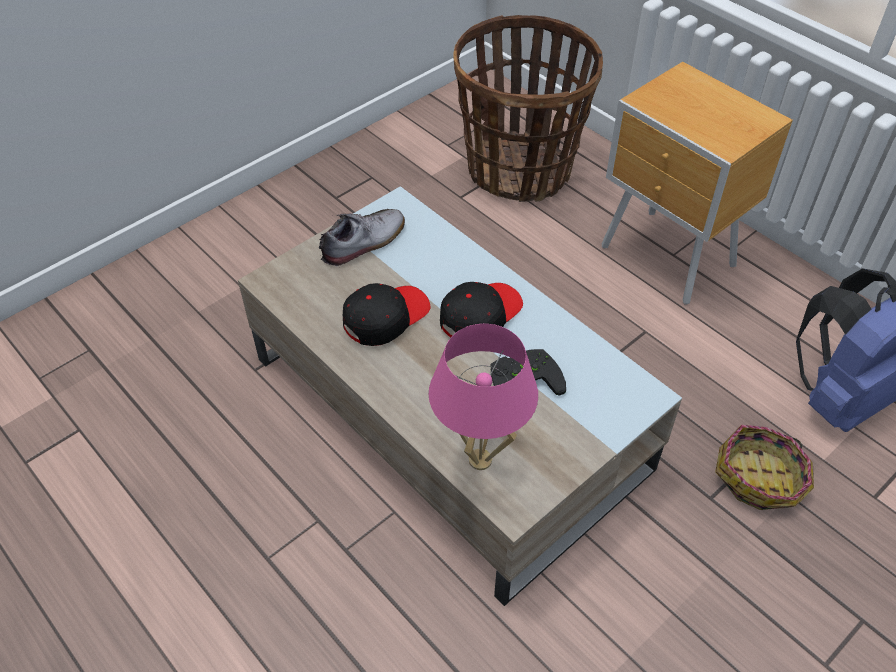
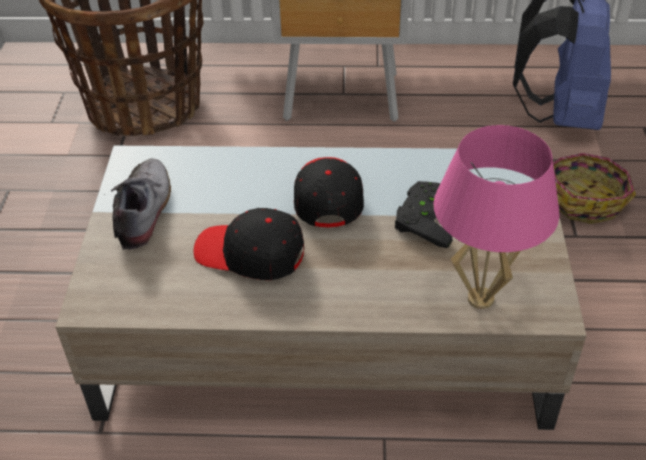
camera: 45 degrees left, 5 degrees down
black cap [343,283,430,346] -> black cap turned 75 degrees counterclockwise [194,208,305,280]

